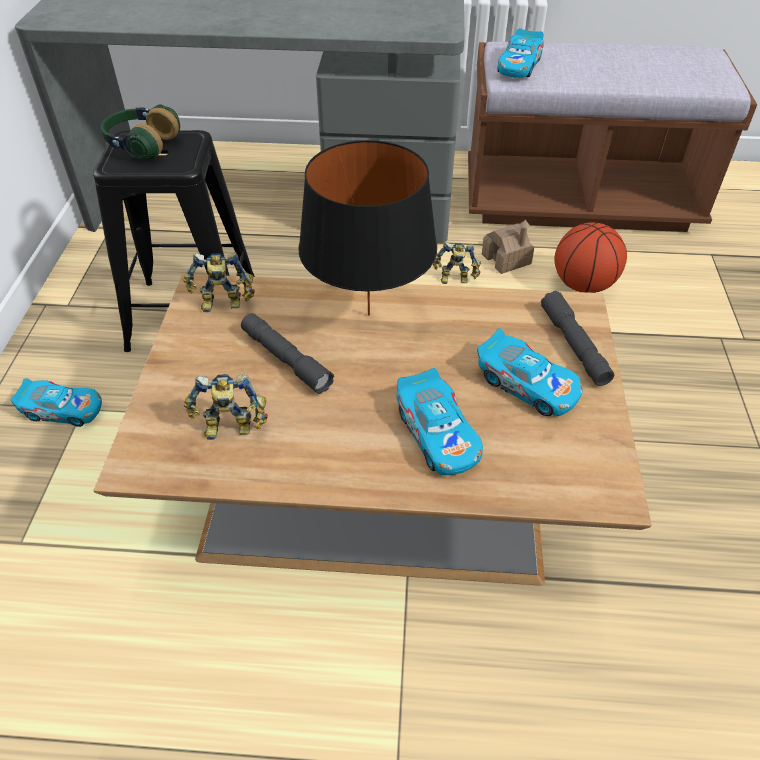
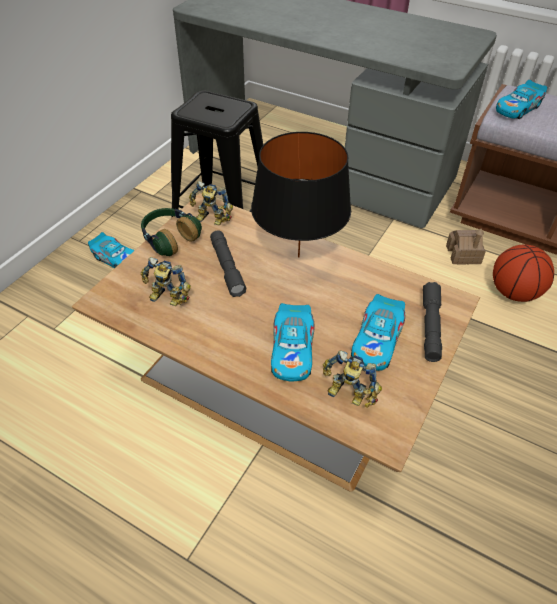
camera: 25 degrees right, 0 degrees up
headphones [101,104,180,159] -> headphones moved to [141,208,202,256]
toy robot [433,242,481,284] -> toy robot moved to [323,350,382,408]
toy car [477,328,583,416] -> toy car turned 45 degrees clockwise [351,294,405,371]

